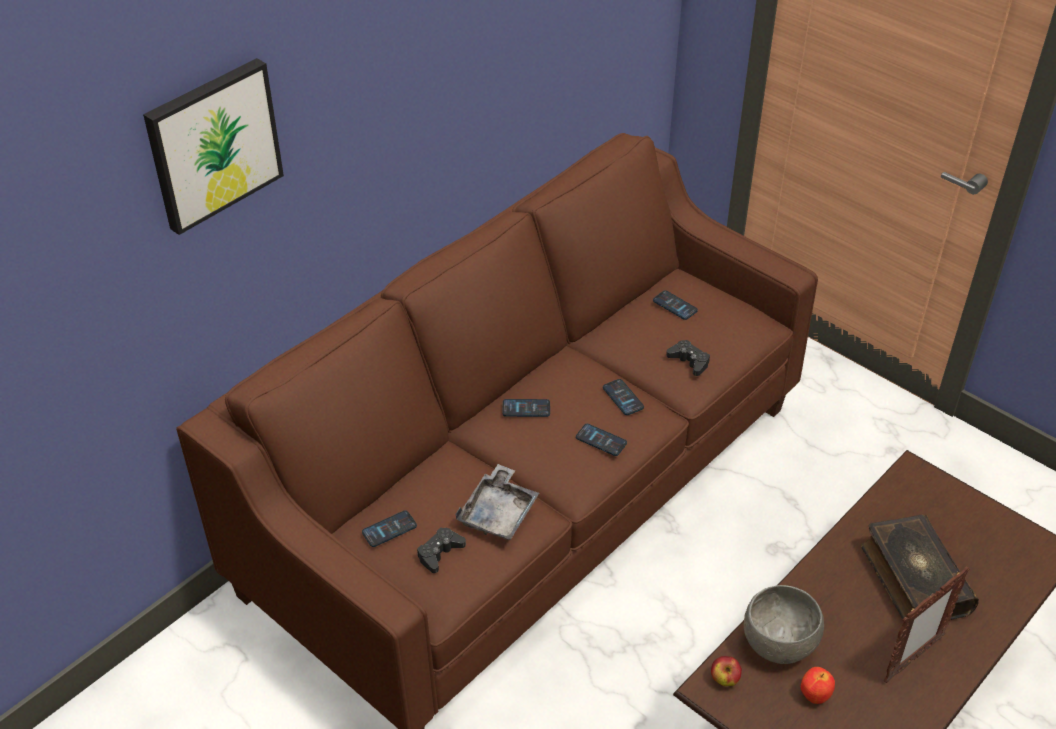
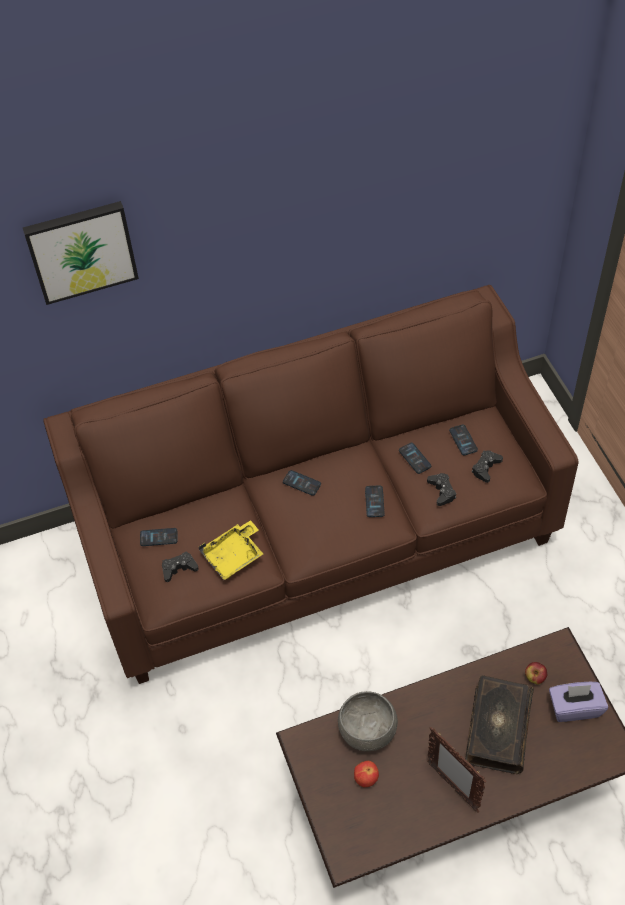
camera: 30 degrees right, 10 degrees up
grey tray [455,464,539,540] -> yellow tray [199,520,263,580]
phone [576,424,627,456] -> phone moved to [399,443,431,474]
apple [711,656,742,686] -> apple moved to [525,662,547,685]
picture frame [883,566,970,683] -> picture frame turned 60 degrees clockwise [427,727,487,813]
none -> black game controller [471,450,503,483]
none -> purple tissue box [549,682,608,722]

